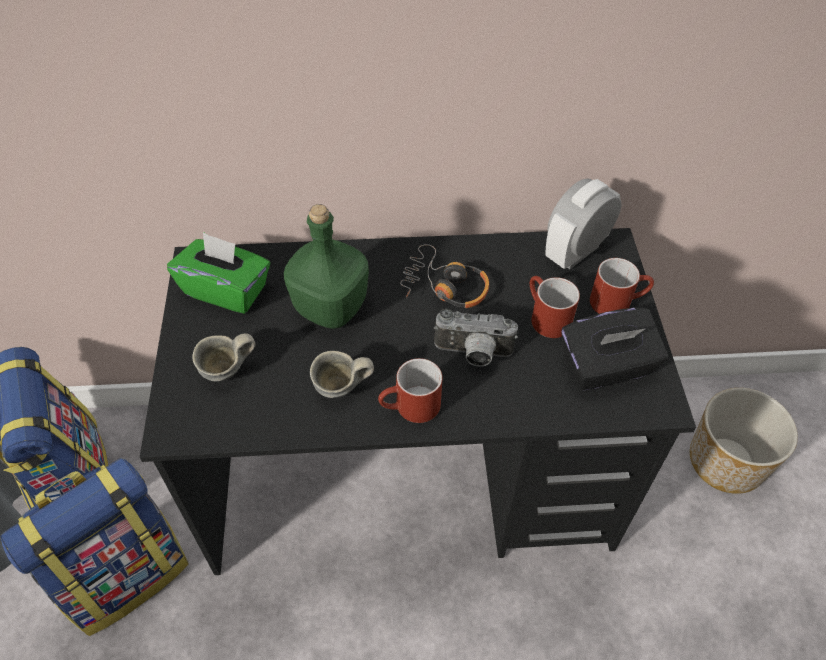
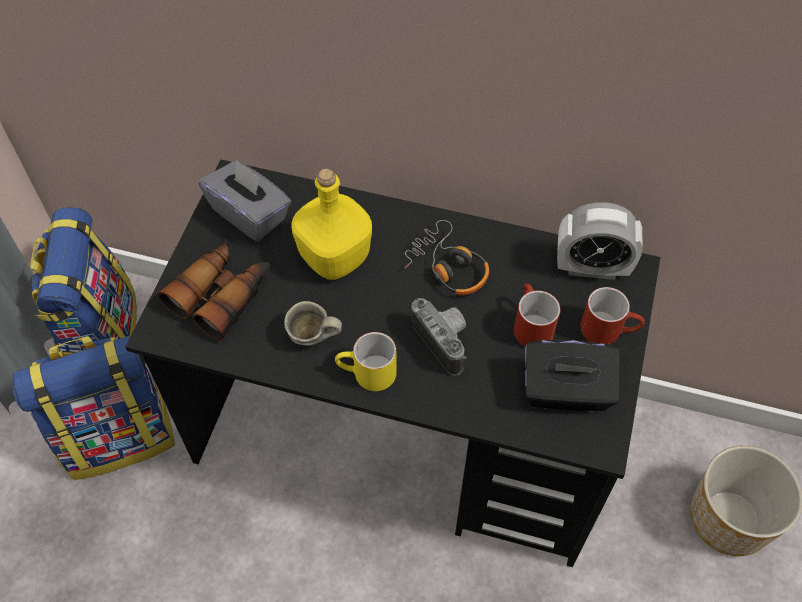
camera: 20 degrees right, 5 degrees up
green tissue box [167,232,270,314] -> grey tissue box [199,159,291,242]
grey mug [192,333,255,382] -> binoculars [158,239,271,341]
green bottle [284,204,369,329] -> yellow bottle [291,168,372,280]
red mug [378,358,442,423] -> yellow mug [335,332,397,391]
camera [434,309,518,367] -> camera turned 150 degrees counterclockwise [411,298,466,376]
alarm clock [545,178,622,269] -> alarm clock turned 150 degrees counterclockwise [557,202,643,280]

